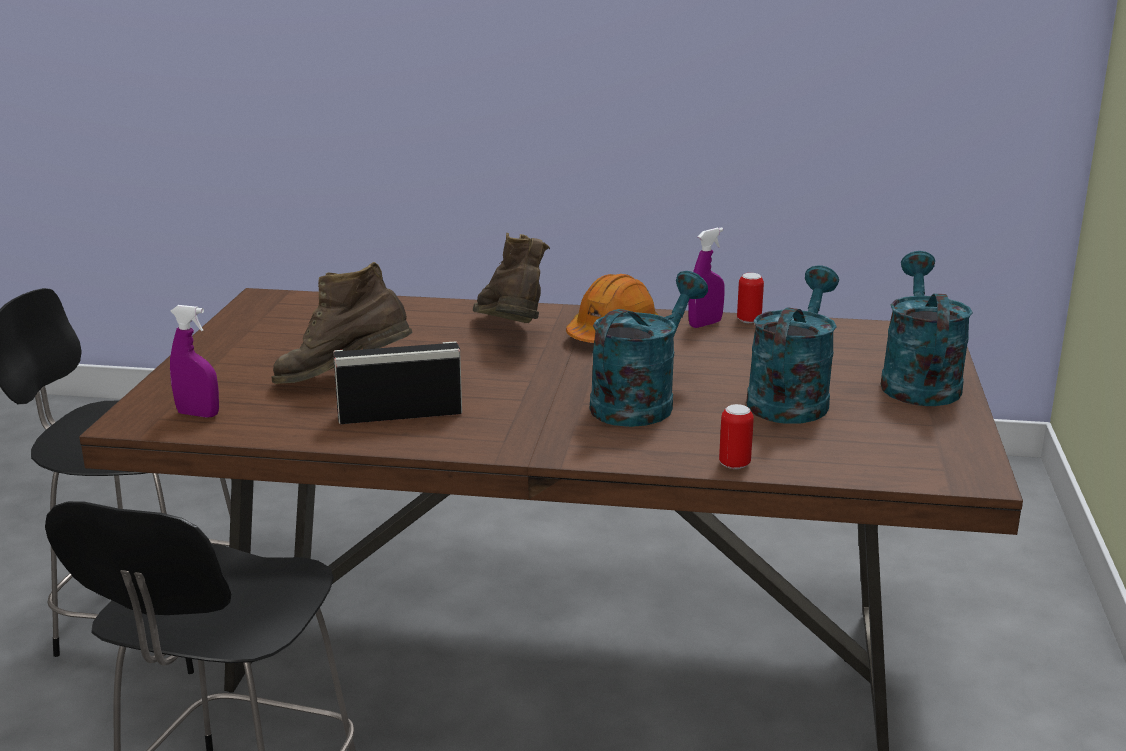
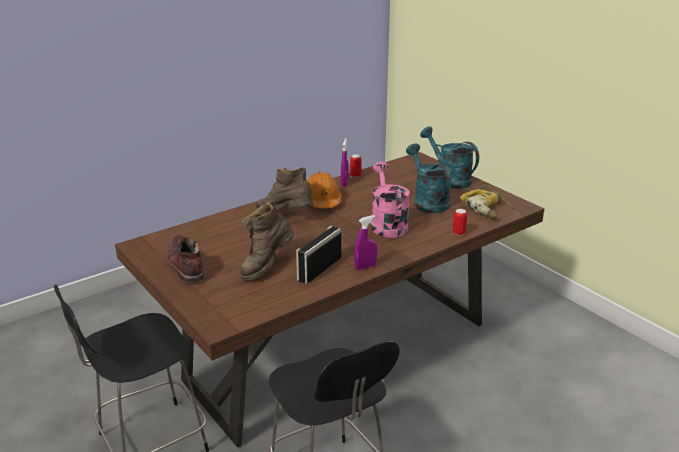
camera: 45 degrees left, 5 degrees up
purple spray bottle [170,305,219,418] -> purple spray bottle moved to [354,215,377,270]
turquoise watering can [589,271,708,427] -> pink watering can [371,162,410,238]
none -> brown boot [167,235,204,283]
none -> power drill [460,185,511,219]

